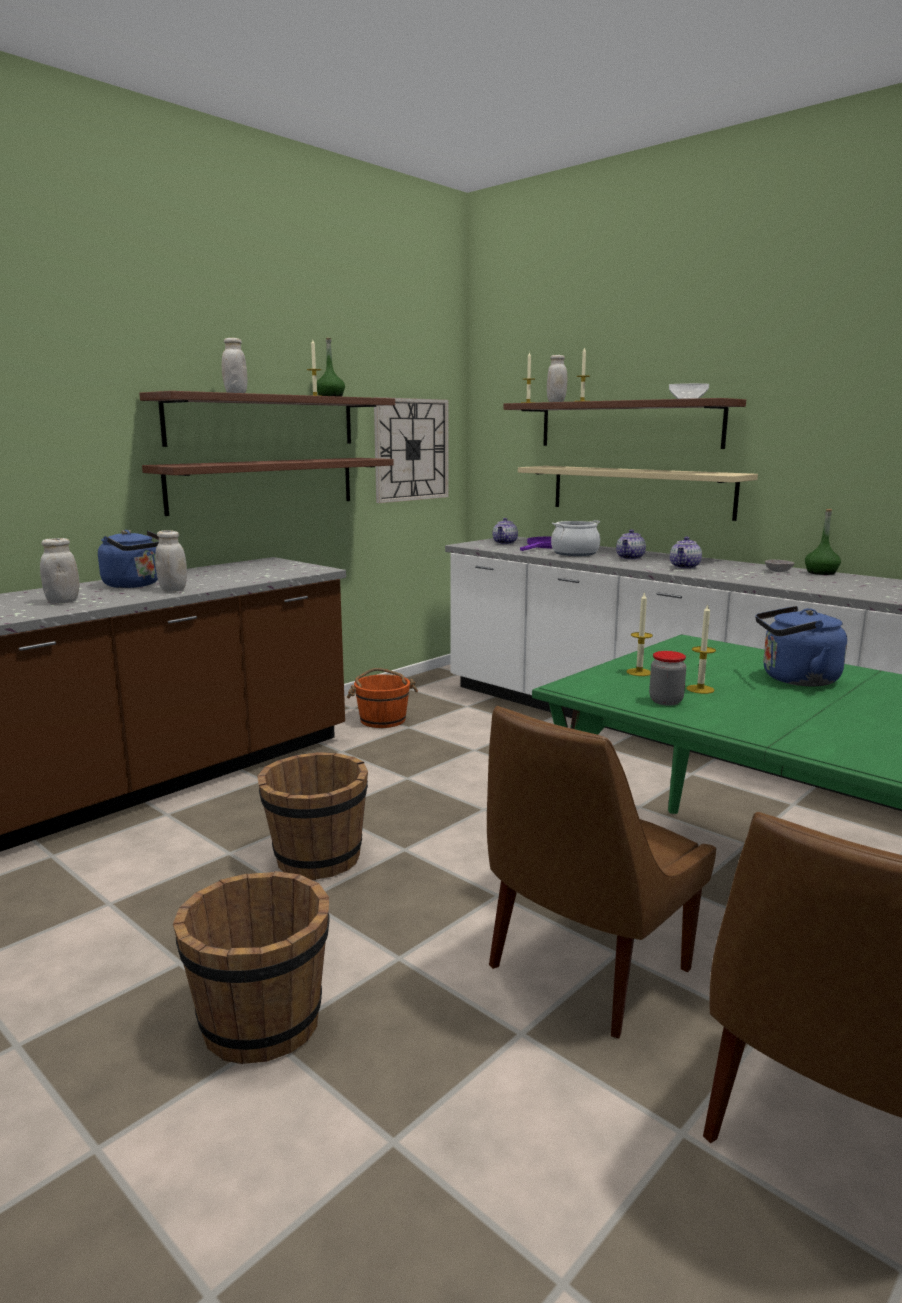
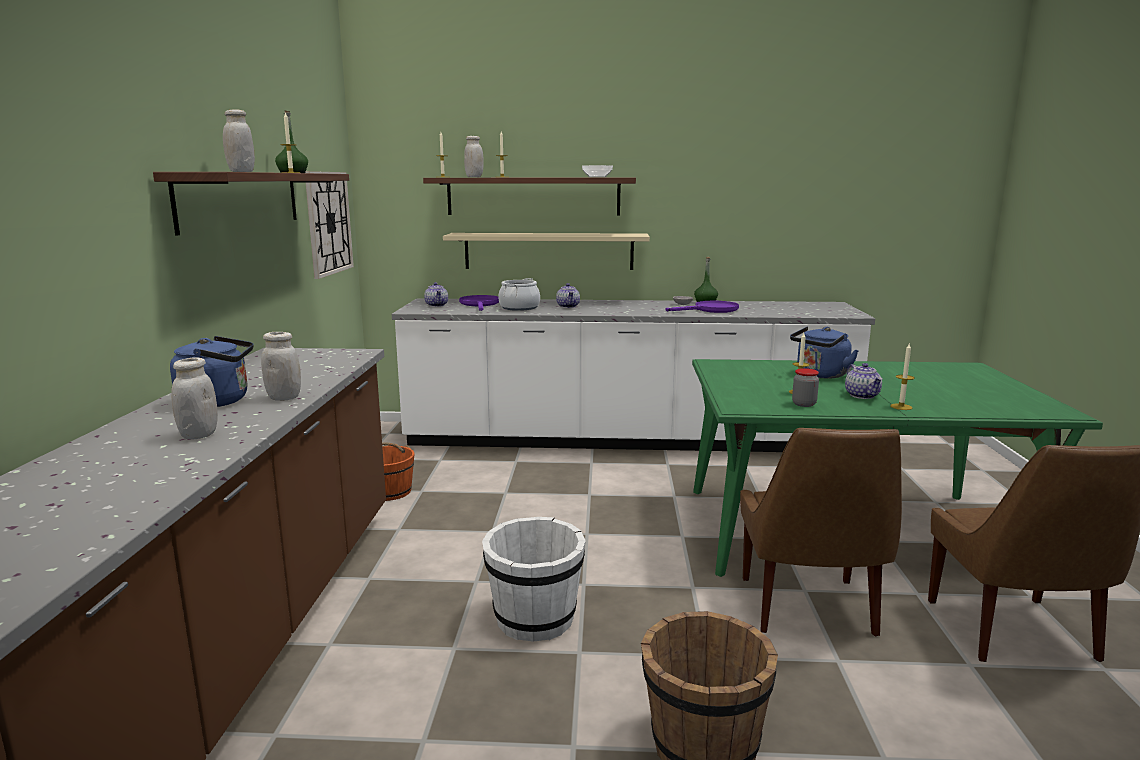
camera: 40 degrees left, 0 degrees up
shelf [142,458,394,516] -> none
brown bucket [257,752,368,880] -> white bucket [482,517,586,642]
candle [626,592,653,676] -> candle moved to [890,342,914,410]
teapot [670,537,702,569] -> teapot moved to [845,363,883,399]
none -> purple frying pan [666,301,739,313]

